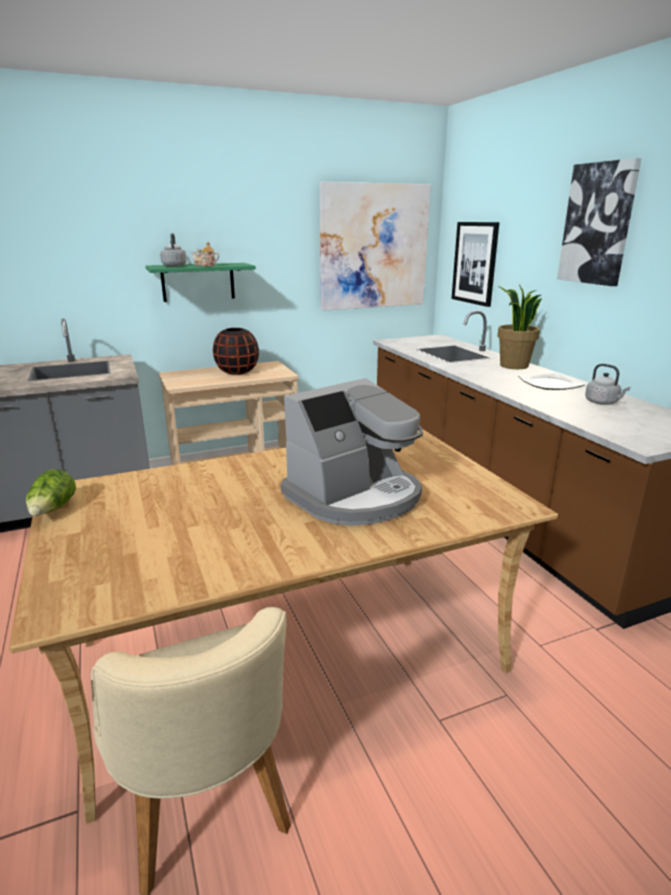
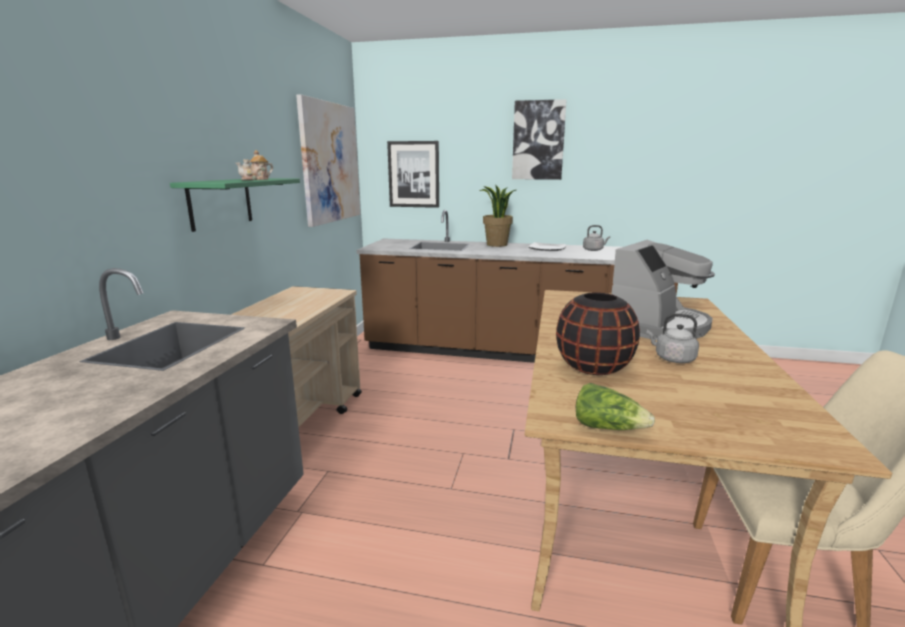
camera: 55 degrees left, 5 degrees down
grey kettle [160,233,187,267] -> grey kettle moved to [647,313,699,363]
black vase [213,328,259,375] -> black vase moved to [556,292,640,375]
coffee machine [281,378,423,526] -> coffee machine turned 45 degrees clockwise [611,240,715,340]

